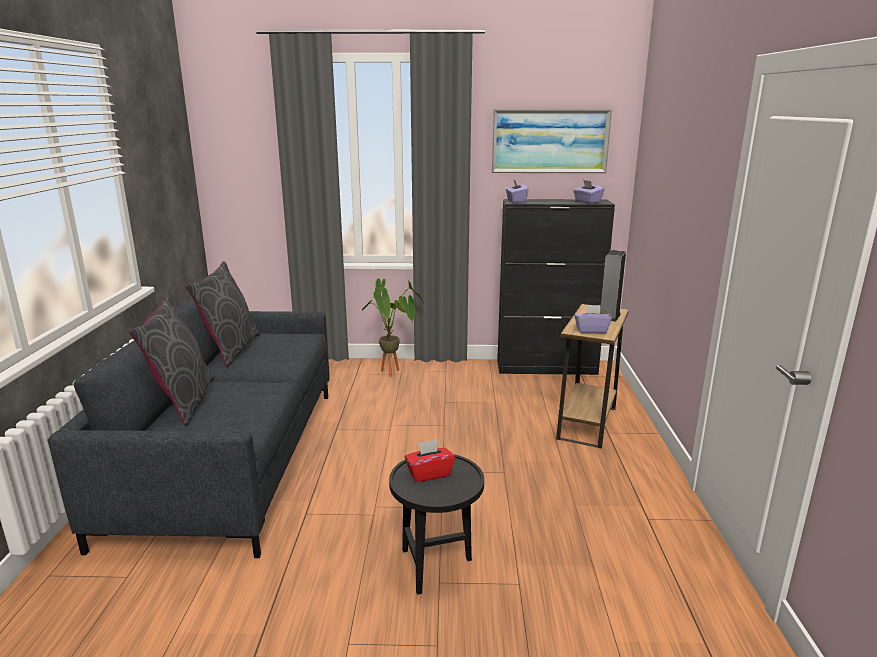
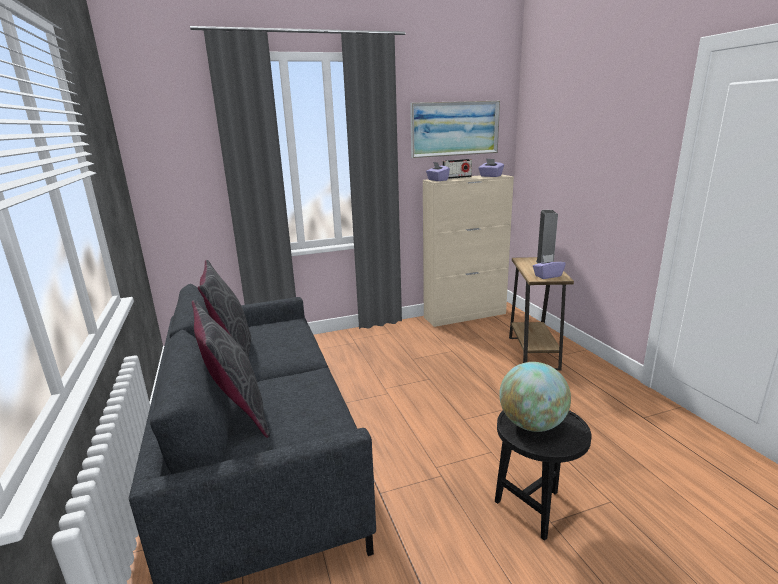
camera: 20 degrees left, 0 degrees up
potted plant [362,278,424,377] -> none
red tissue box [404,440,455,482] -> globe [499,362,571,432]
black cabinet [497,199,615,375] -> beige cabinet [423,175,514,327]
none -> radio [442,159,472,179]

